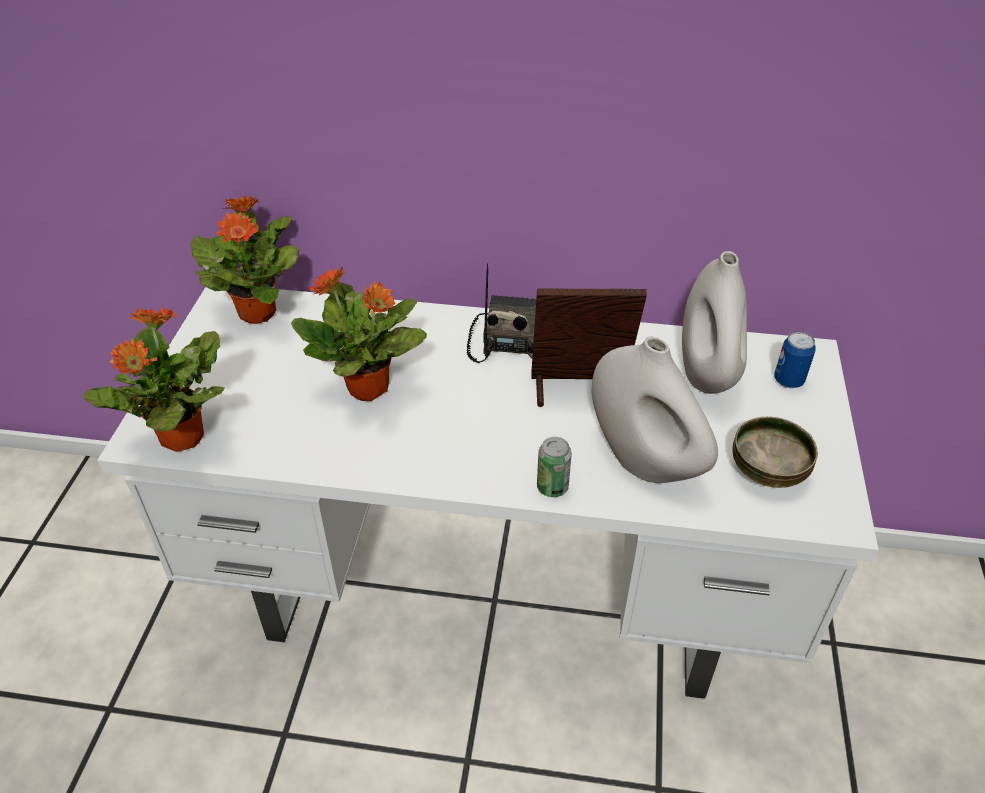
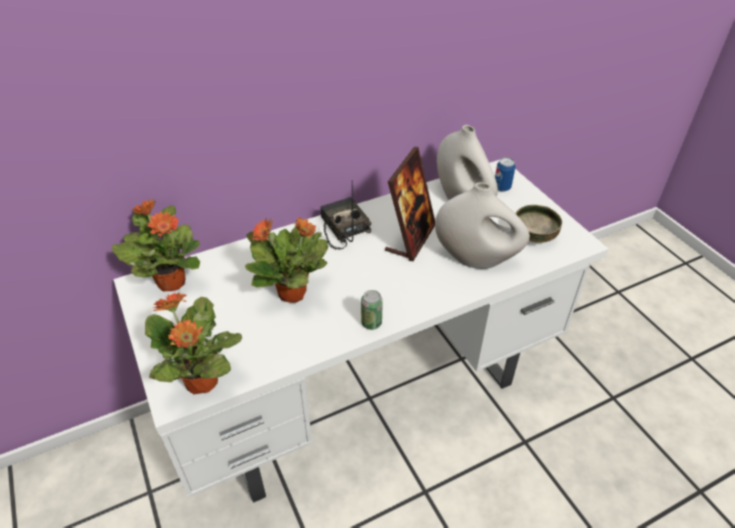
camera: 35 degrees left, 0 degrees up
picture frame [531,289,647,407] -> picture frame turned 150 degrees clockwise [385,147,435,261]
can [537,437,572,497] -> can moved to [361,290,383,330]

